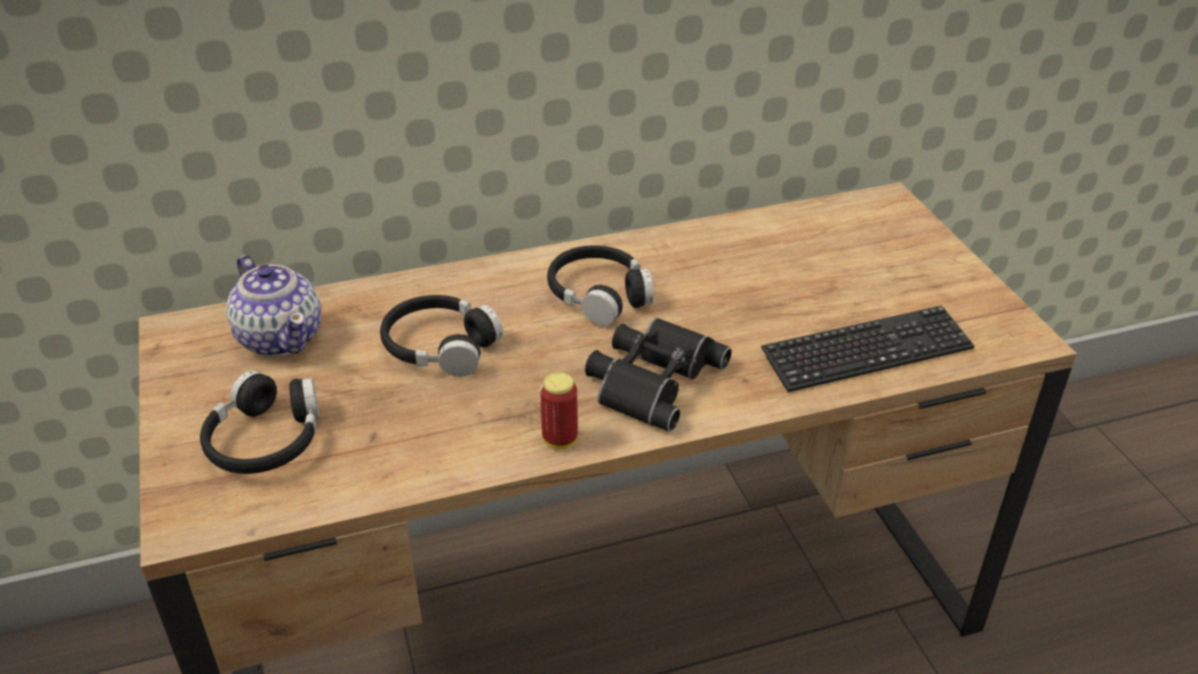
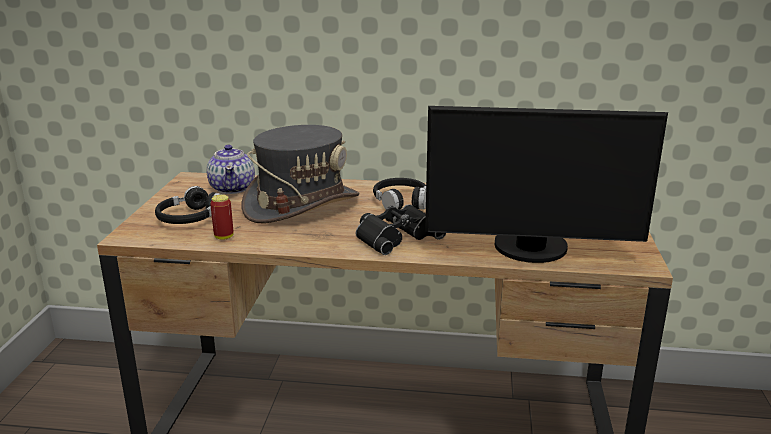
camera: 25 degrees right, 15 degrees down
black headphones [380,295,503,377] -> grey hat [241,125,359,223]
can [540,372,578,449] -> can moved to [210,194,234,240]
keyboard [761,305,974,392] -> monitor [425,106,668,263]

